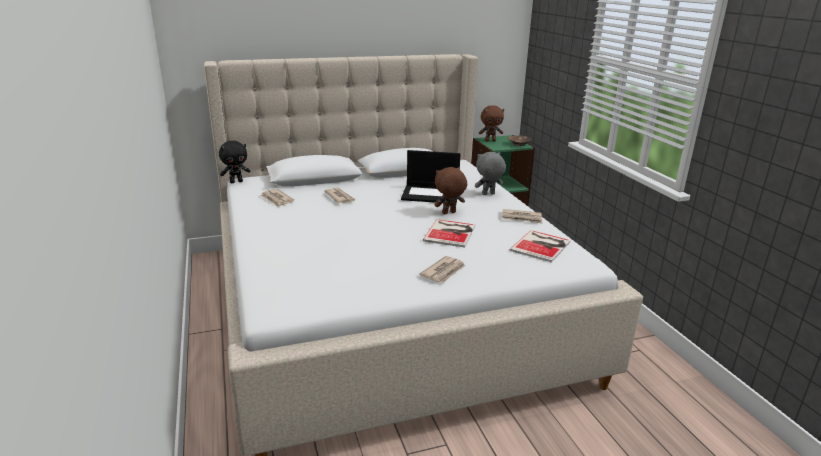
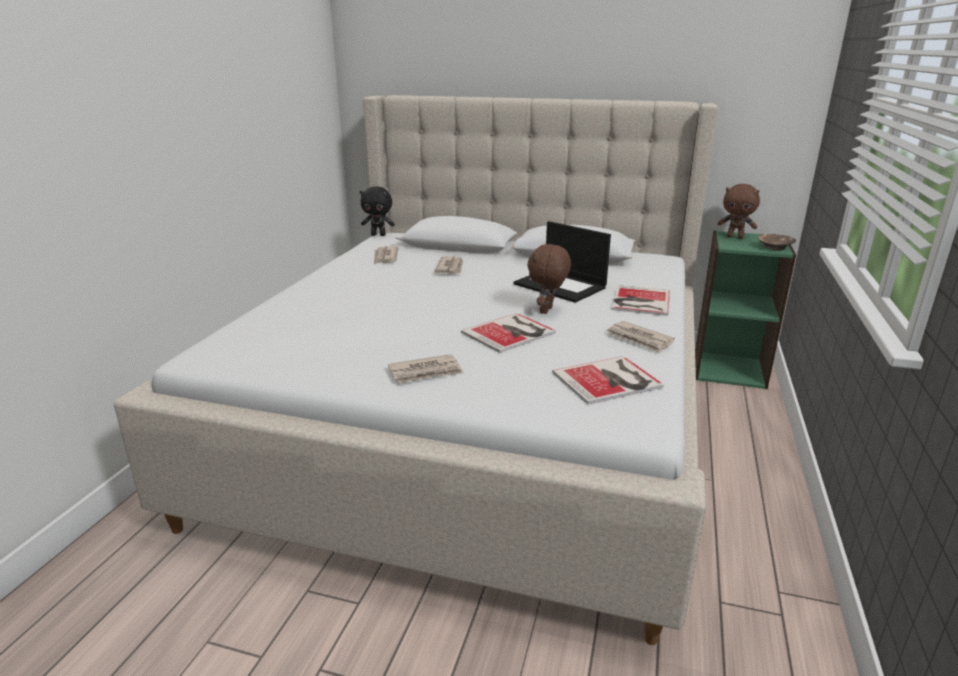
camera: 35 degrees right, 0 degrees up
brown plush toy [434,167,467,215] -> brown plush toy turned 75 degrees counterclockwise [527,243,571,314]
grey plush toy [475,152,506,195] -> book [612,285,670,316]

